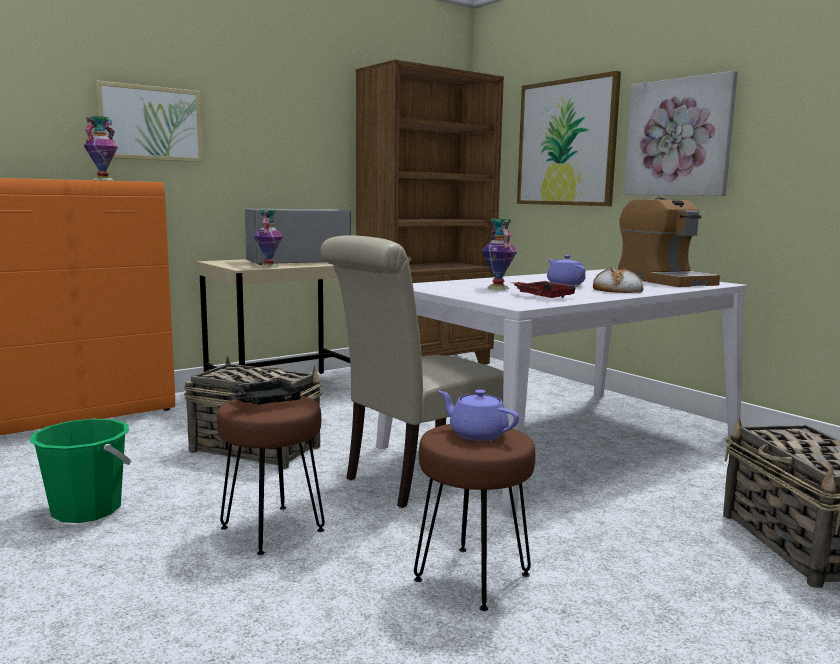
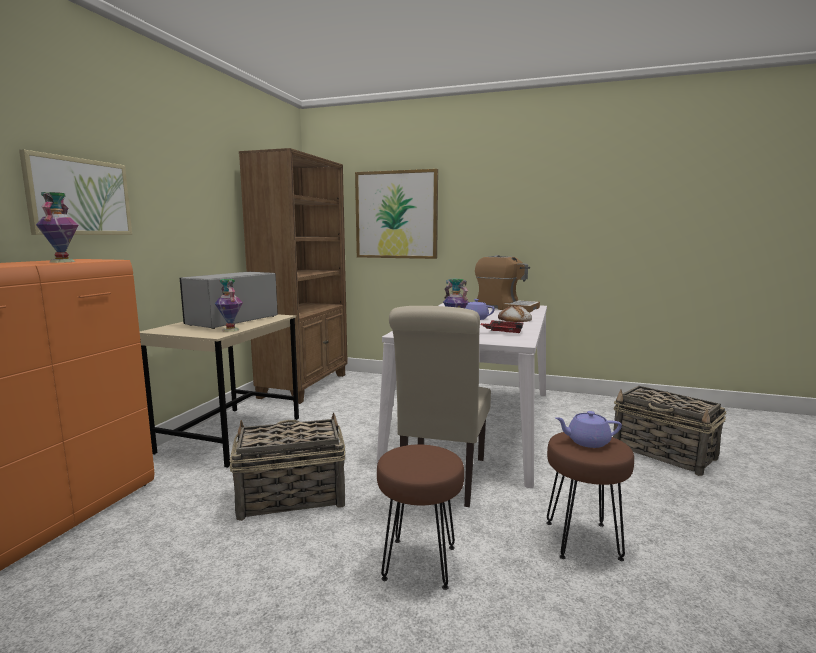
camera: 35 degrees left, 0 degrees up
green bucket [30,419,131,523] -> none
black tray [229,379,305,405] -> none
picture [624,71,738,196] -> none

